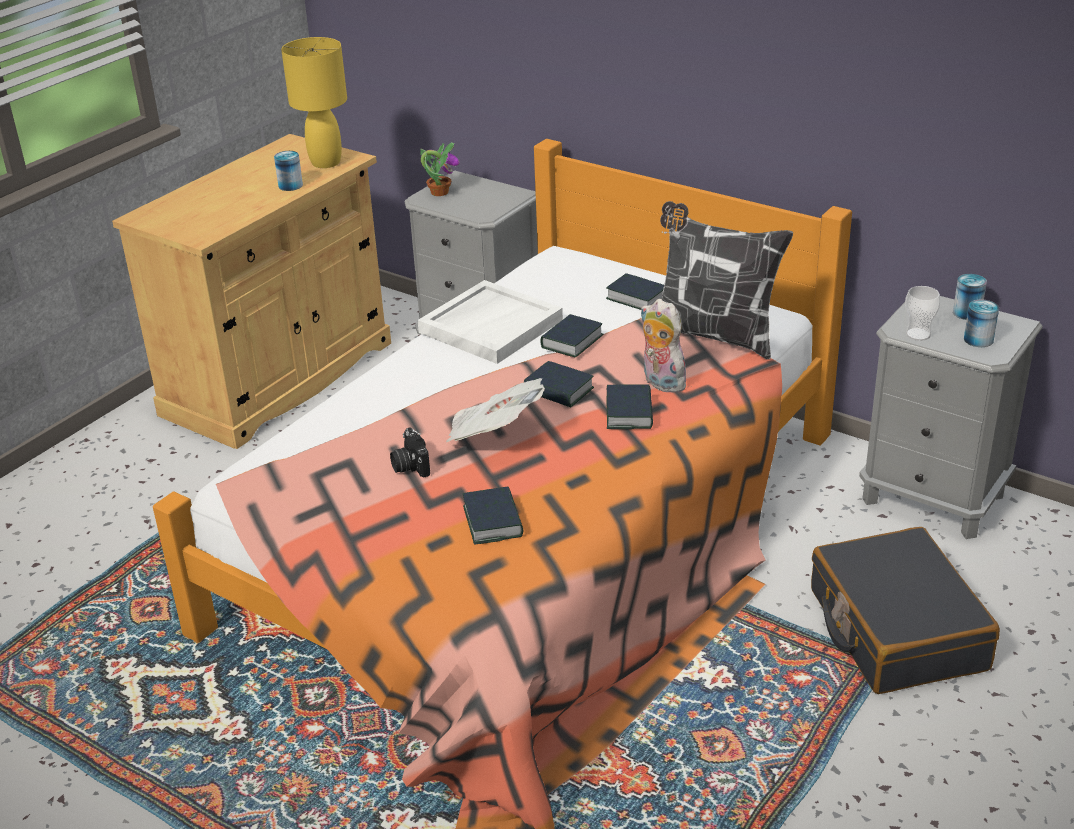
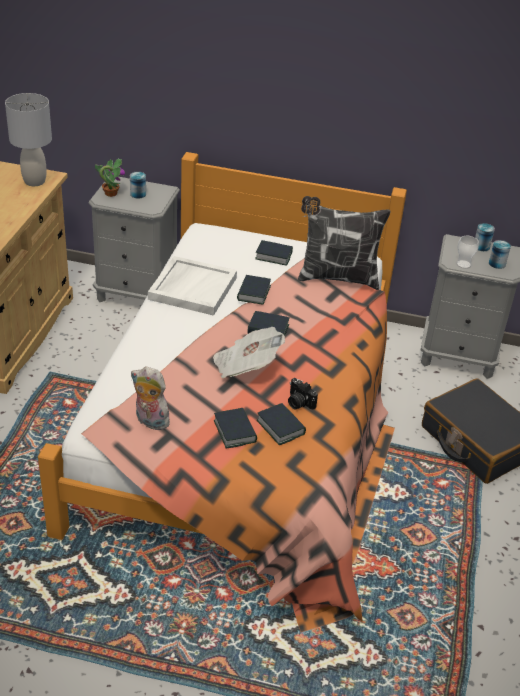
camera: 25 degrees left, 5 degrees up
can [274,151,303,191] -> can moved to [130,172,146,198]
yellow table lamp [281,37,347,168] -> grey table lamp [5,93,52,186]
camera [390,428,430,477] -> camera moved to [288,378,318,410]
book [606,385,653,429] -> book moved to [214,408,257,449]
plush toy [641,299,686,392] -> plush toy moved to [131,366,170,430]

